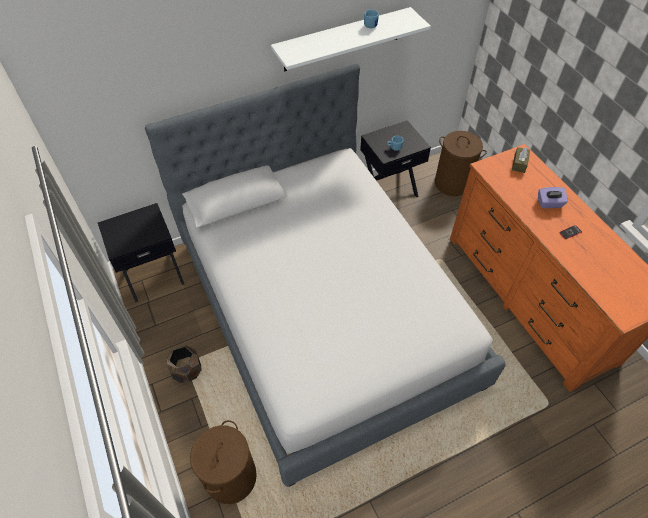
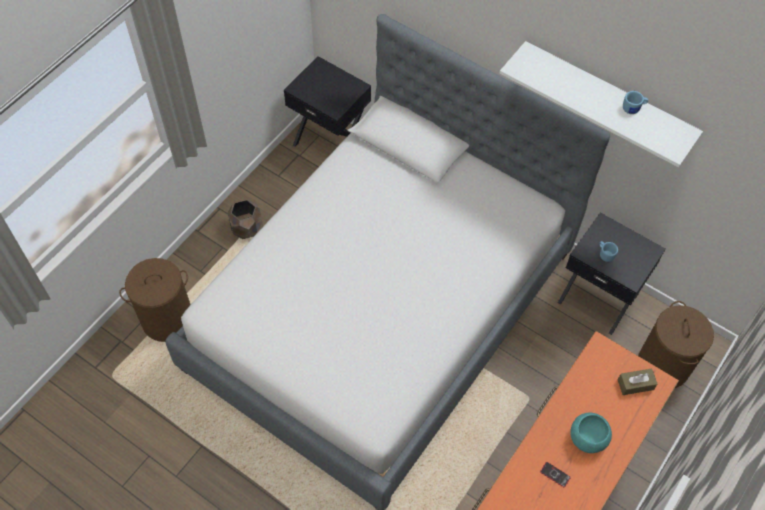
camera: 60 degrees right, 5 degrees up
purple tissue box [538,187,568,208] -> turquoise bowl [570,413,612,453]

